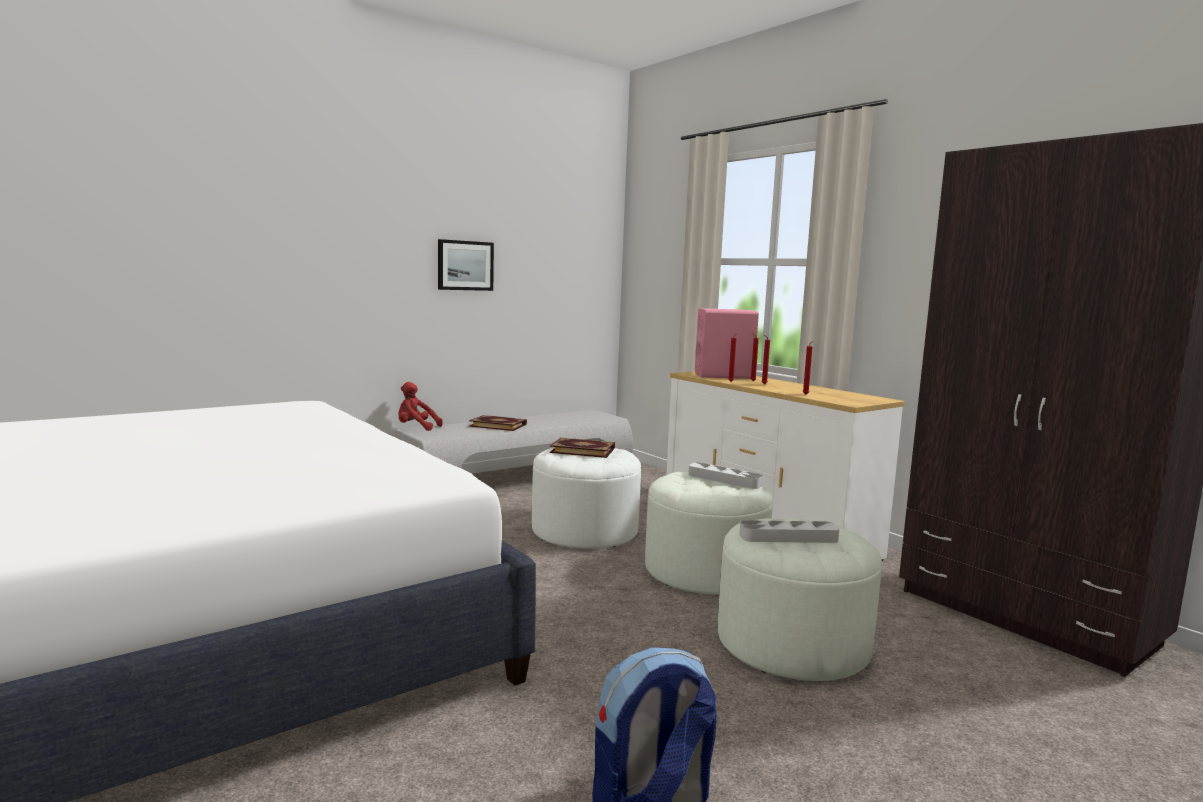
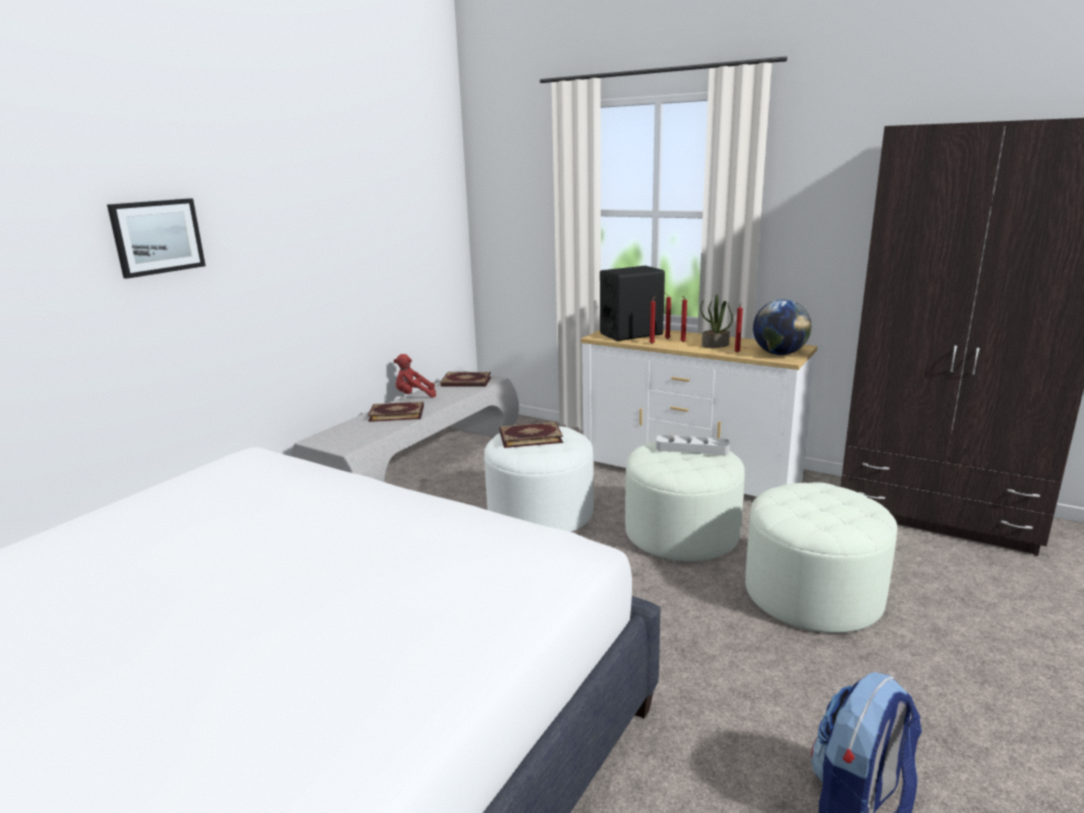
camera: 20 degrees left, 10 degrees up
red plush toy [399,382,443,431] -> red plush toy moved to [394,354,436,398]
picture [438,239,494,291] -> picture moved to [107,198,206,279]
pink speaker [695,308,759,379] -> black speaker [600,266,665,341]
grey tray [739,520,839,543] -> none
none -> book [440,372,491,387]
none -> potted plant [700,294,733,348]
none -> globe [753,299,811,355]

